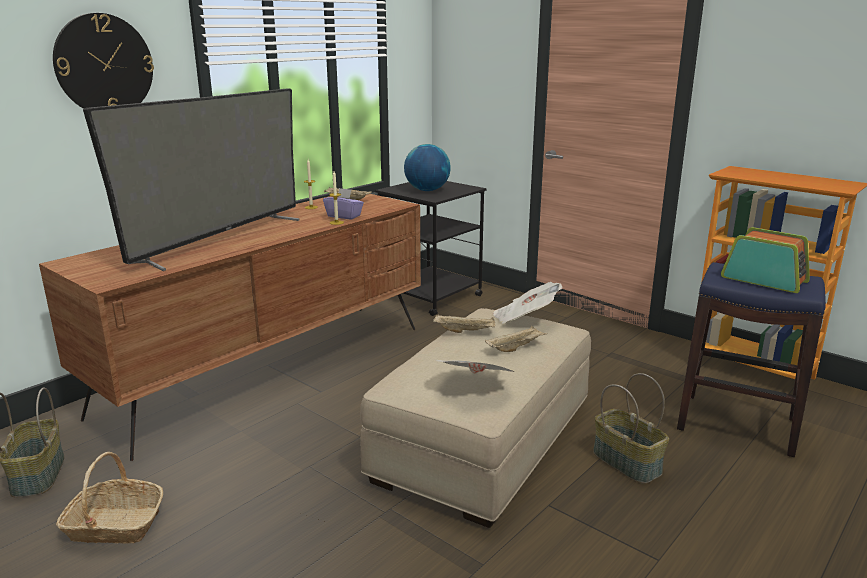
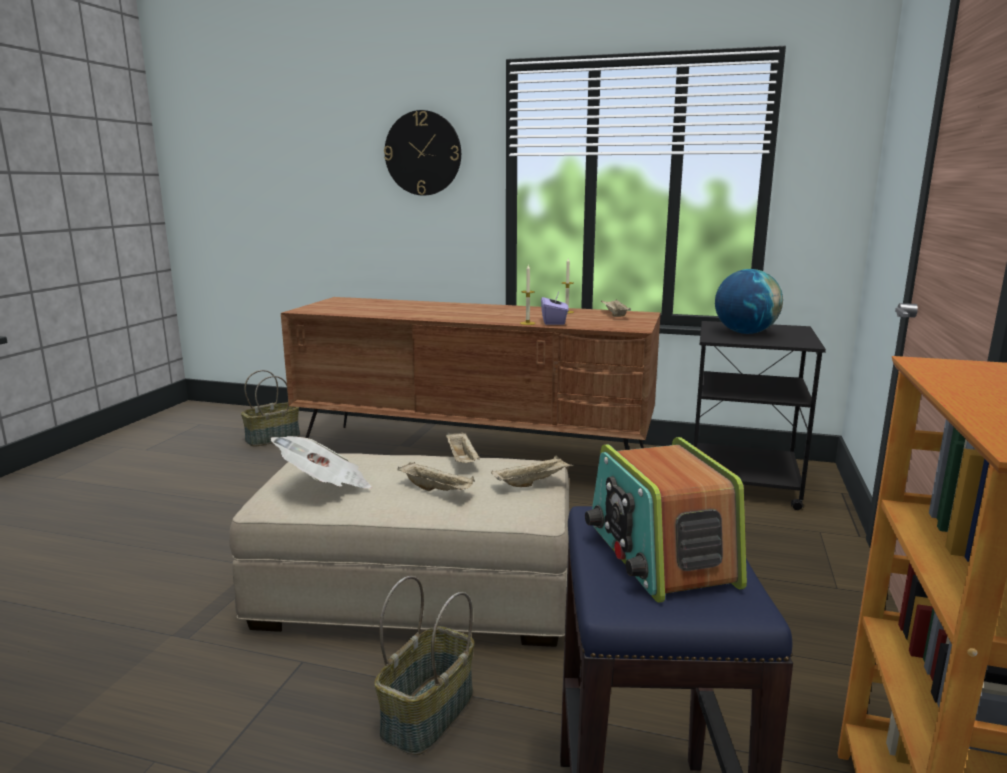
camera: 65 degrees right, 5 degrees down
basket [56,452,163,544] -> none
television [83,89,300,271] -> none
newspaper [493,282,562,324] -> beige tray [491,455,574,487]
radio [721,227,810,293] -> radio turned 150 degrees clockwise [585,437,747,603]

